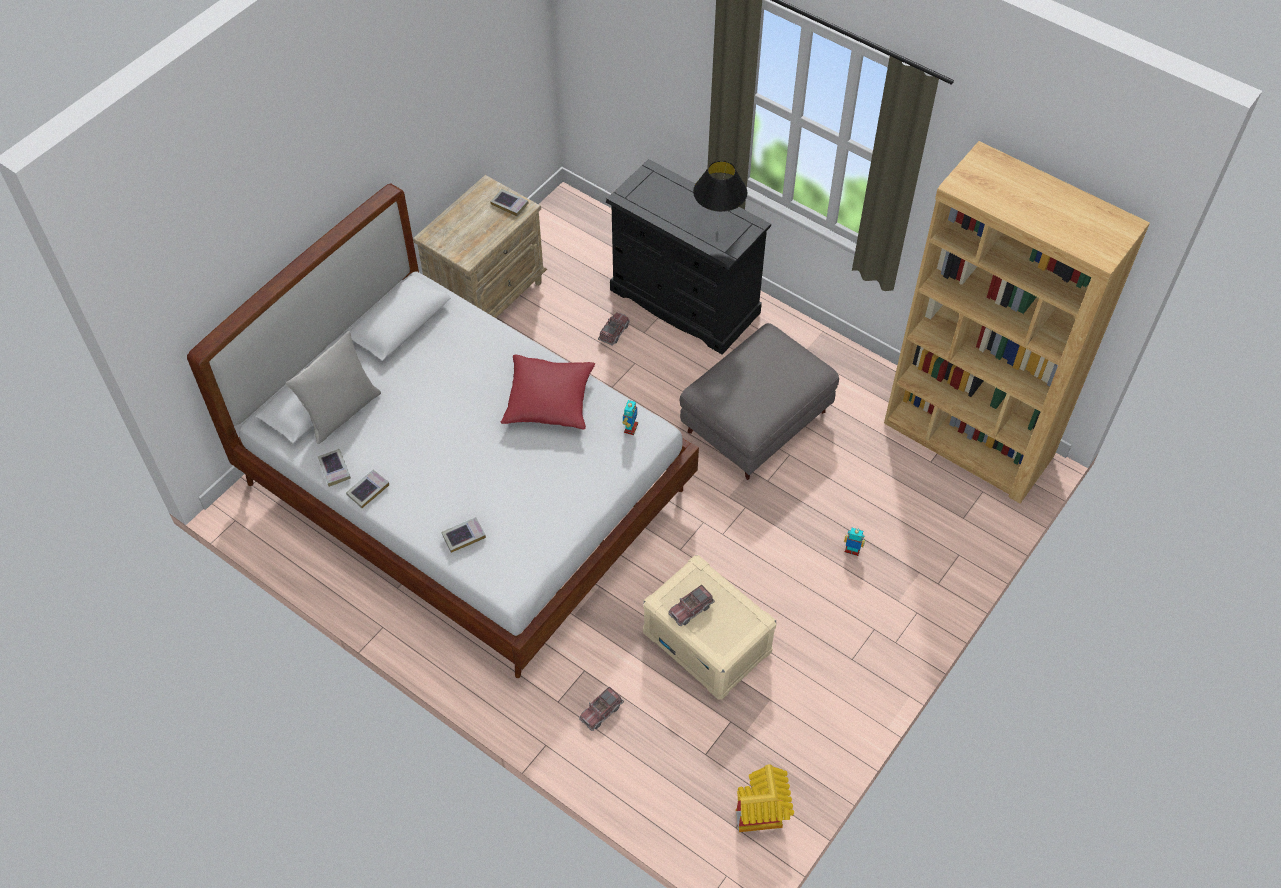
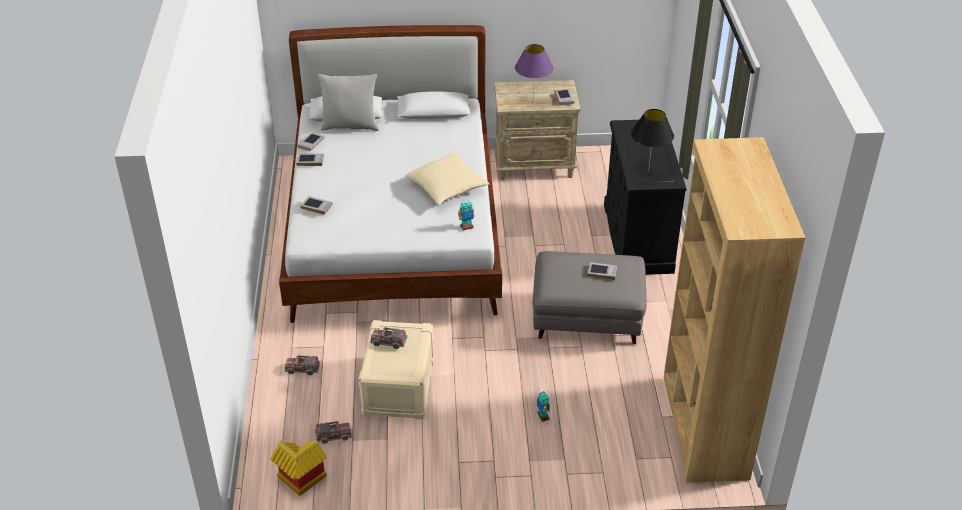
camera: 50 degrees right, 15 degrees down
red pillow [501,355,595,429] -> beige pillow [405,153,490,205]
toy truck [598,312,630,346] -> toy truck moved to [315,421,352,444]
none -> purple table lamp [515,44,554,95]
none -> book [587,262,617,280]

